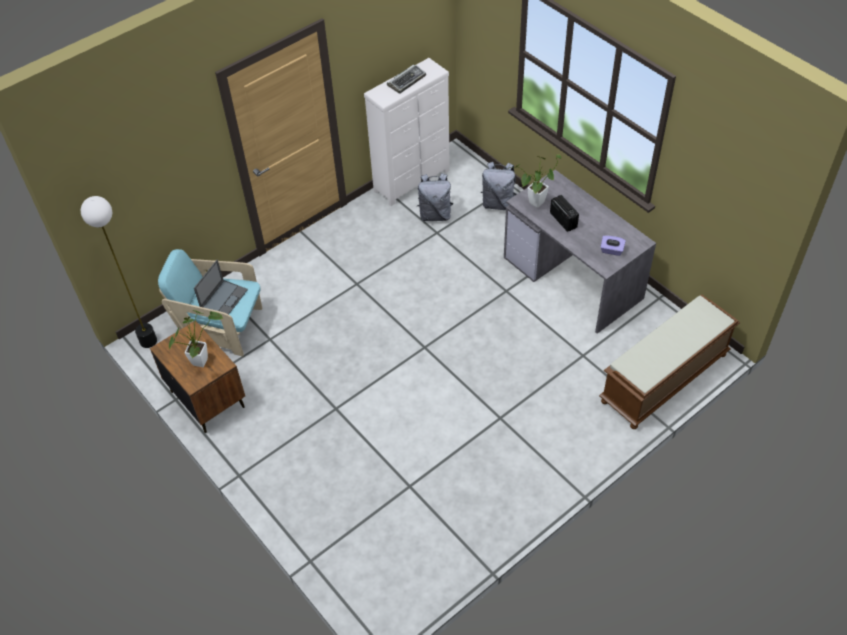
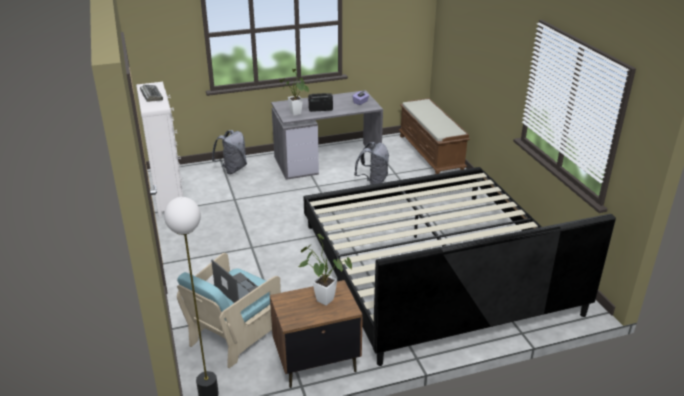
camera: 70 degrees left, 20 degrees down
grey backpack [417,173,453,221] -> grey backpack moved to [354,142,389,185]
none -> bed [303,167,616,366]

